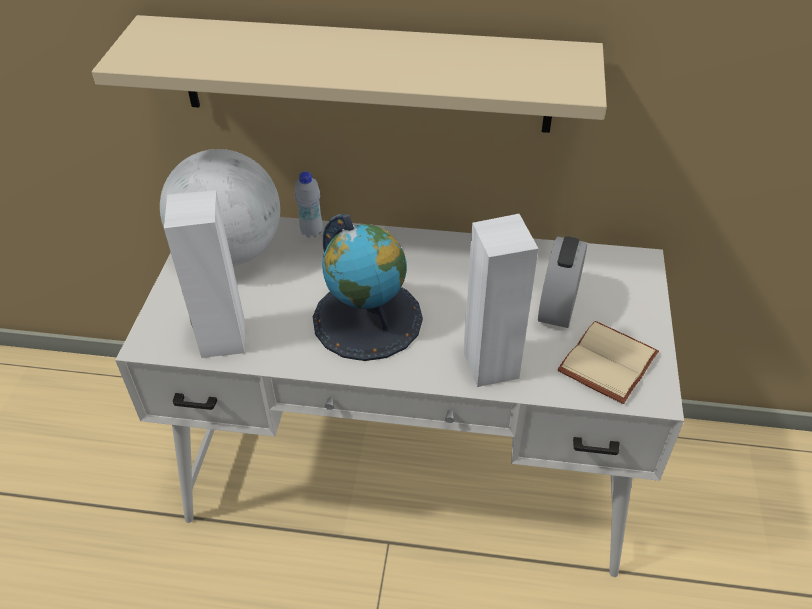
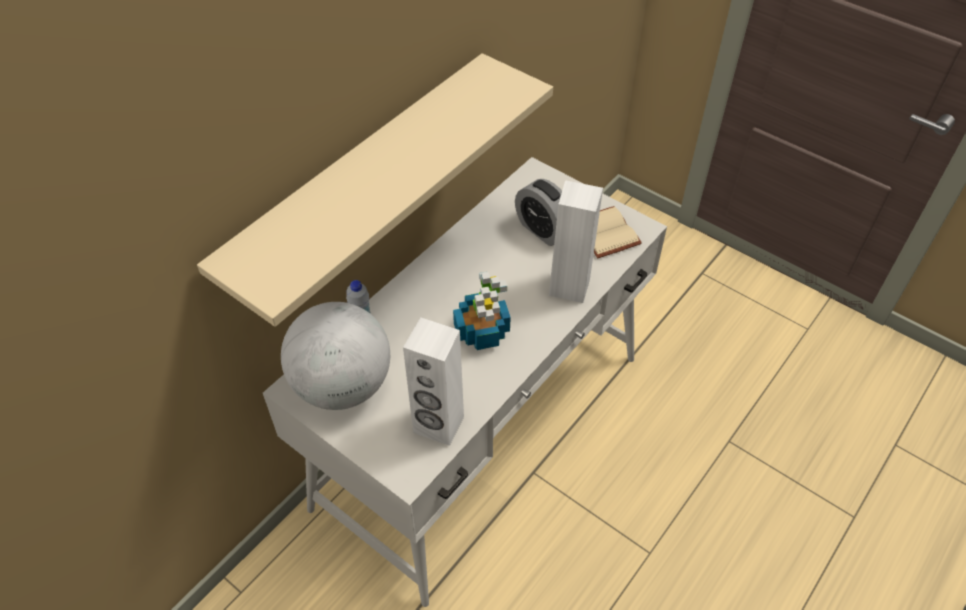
camera: 60 degrees left, 5 degrees up
globe [313,214,423,361] -> potted plant [453,272,511,350]

